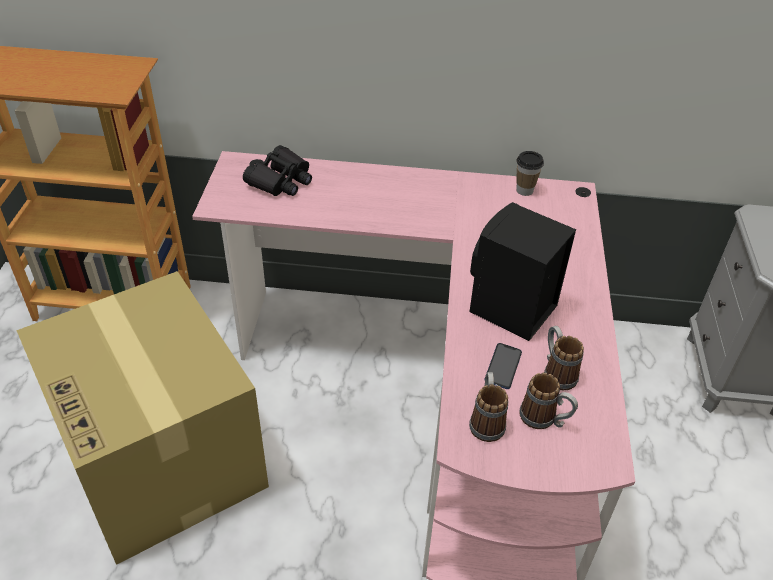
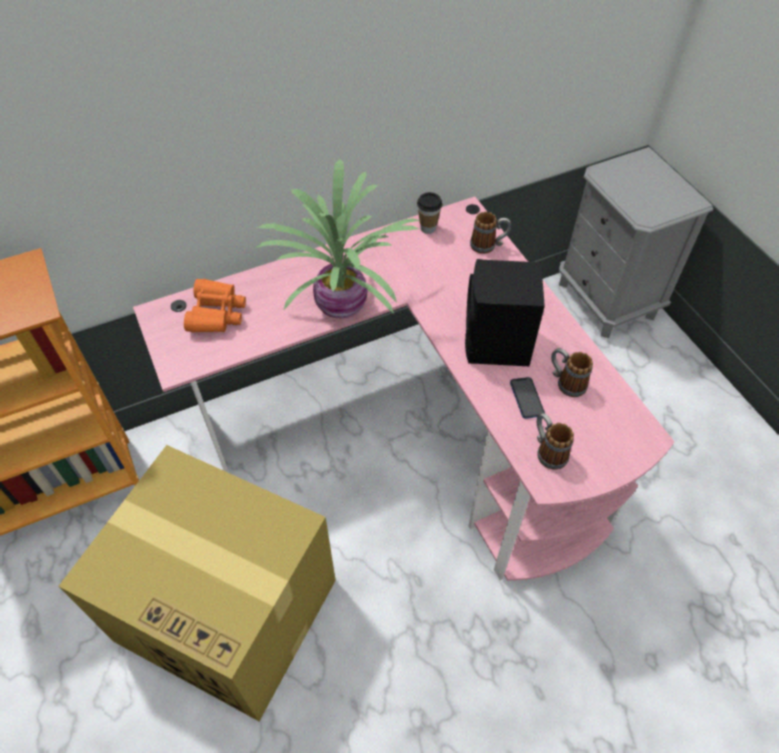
camera: 30 degrees left, 10 degrees up
black binoculars [243,145,312,196] -> orange binoculars [184,279,246,333]
mug [520,373,578,429] -> mug moved to [470,211,511,254]
none -> potted plant [255,159,420,318]

